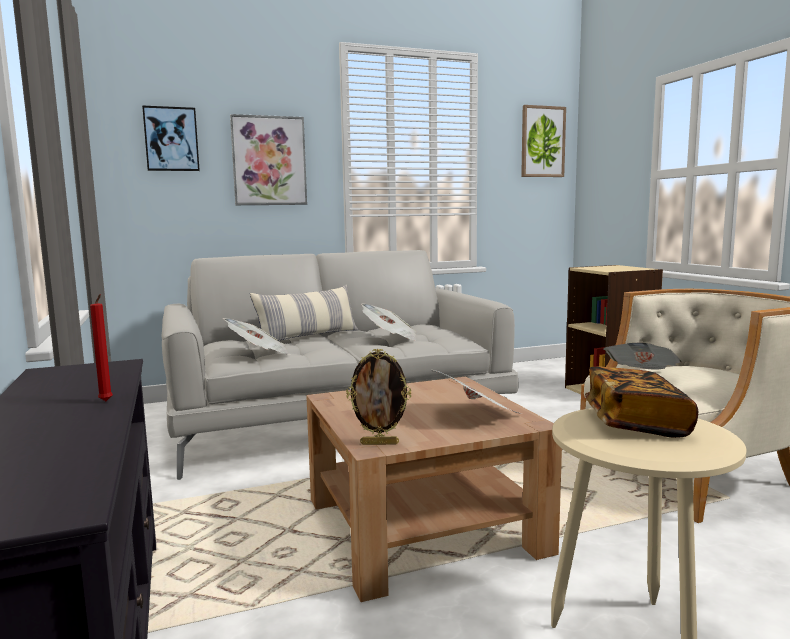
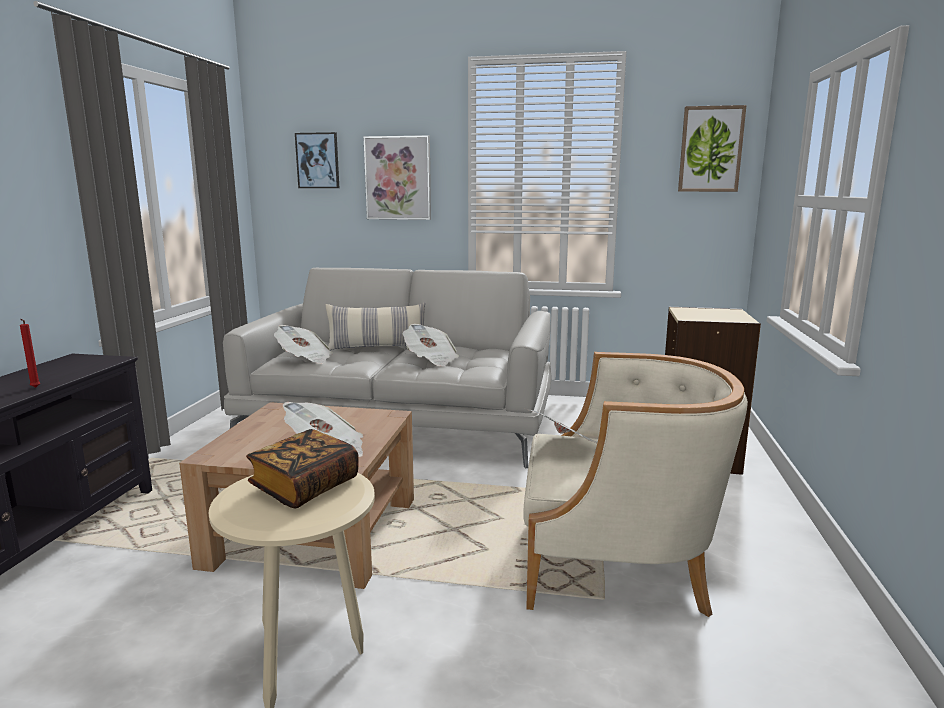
camera: 30 degrees right, 5 degrees up
picture frame [346,349,411,445] -> none

